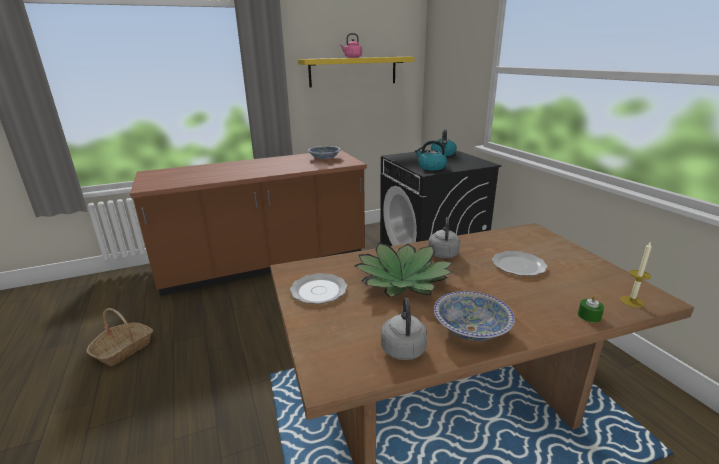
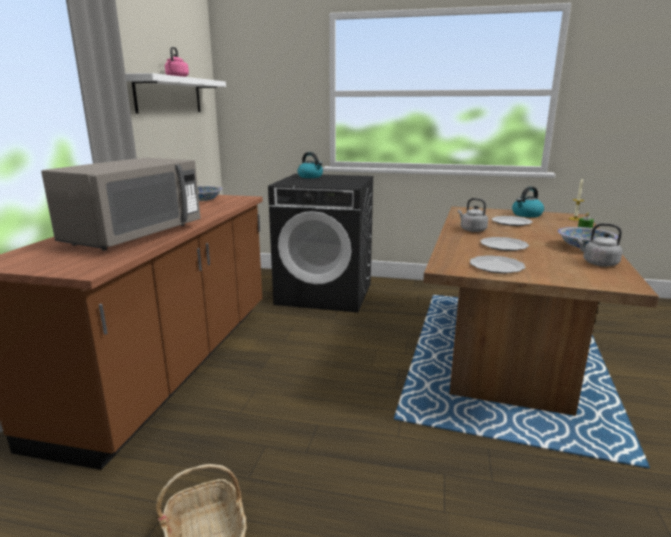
camera: 55 degrees left, 5 degrees down
yellow shelf [298,57,414,87] -> white shelf [125,73,226,114]
potted plant [354,243,454,297] -> plate [480,237,529,251]
kettle [415,140,447,170] -> kettle moved to [512,186,544,217]
none -> grey microwave [41,158,200,251]

